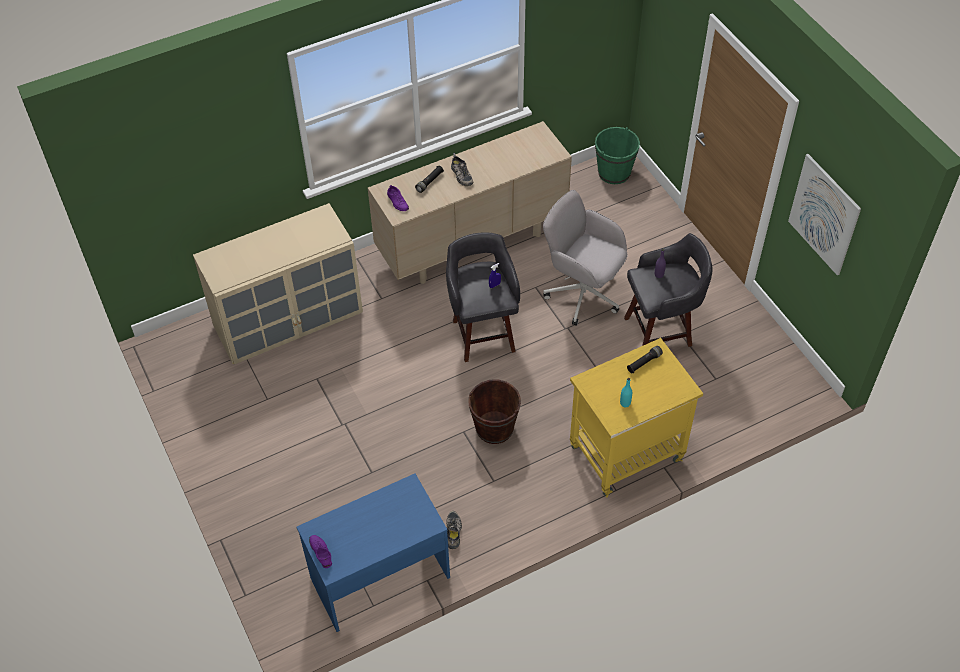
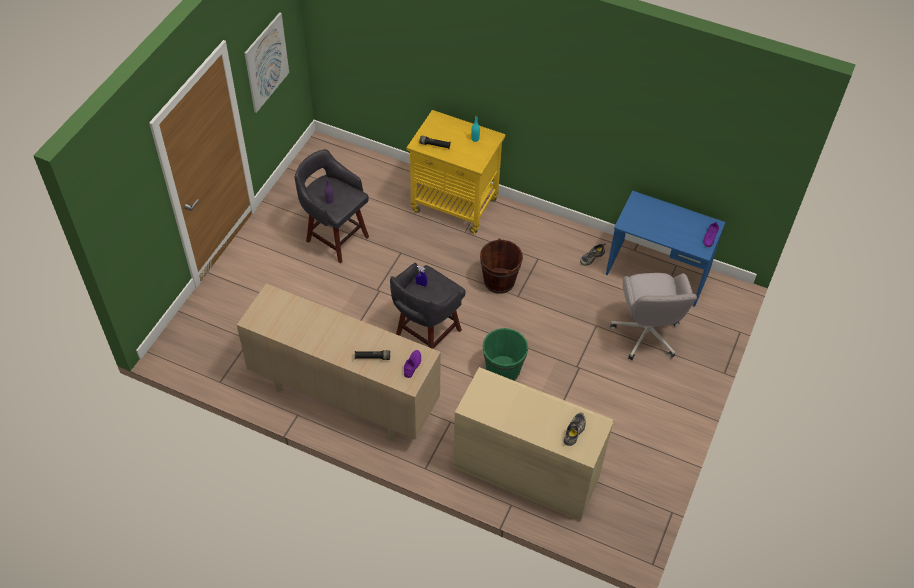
camera: 130 degrees left, 0 degrees up
shoe [451,153,473,186] -> shoe moved to [564,412,586,446]
grey office chair [543,190,628,326] -> grey office chair moved to [610,273,697,360]
green bucket [595,127,640,184] -> green bucket moved to [482,328,528,381]

